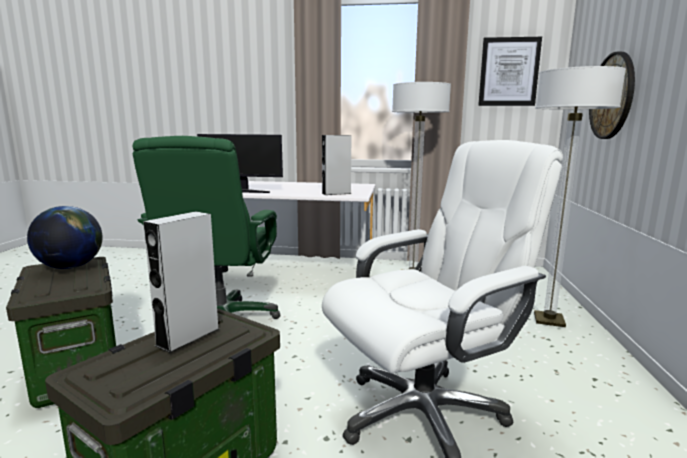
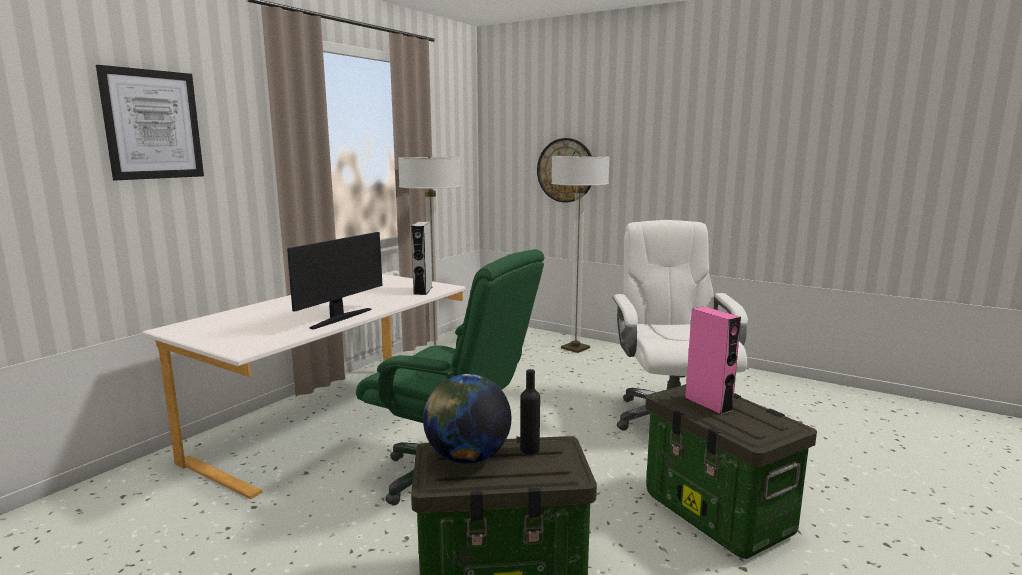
camera: 65 degrees left, 0 degrees up
grey speaker [143,211,219,353] -> pink speaker [685,306,741,415]
picture [478,37,542,106] -> picture moved to [96,65,204,180]
none -> black bottle [520,369,540,454]

